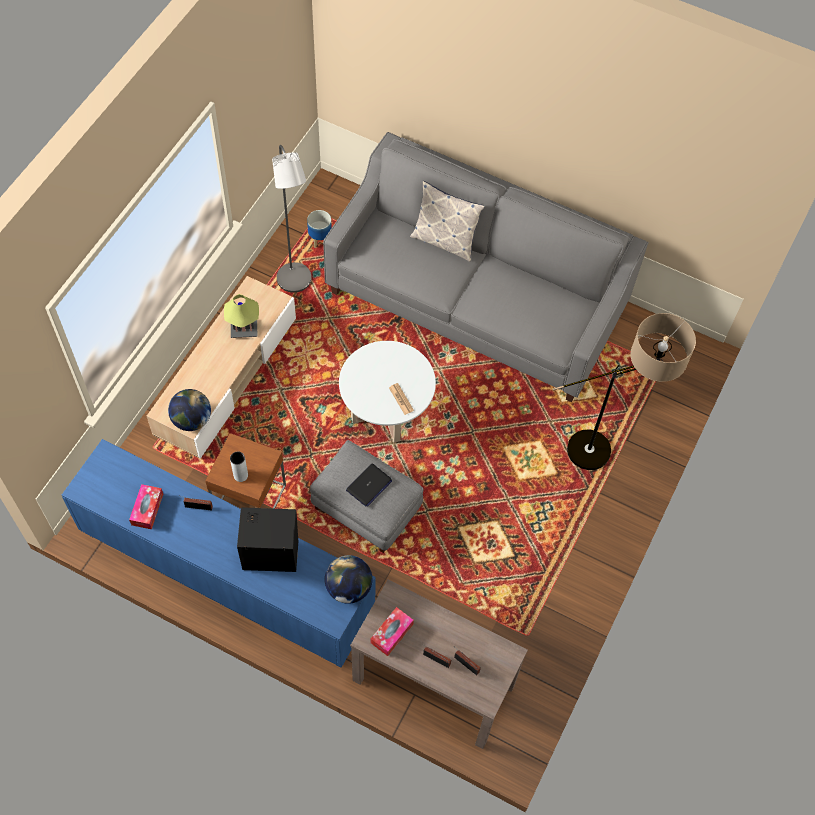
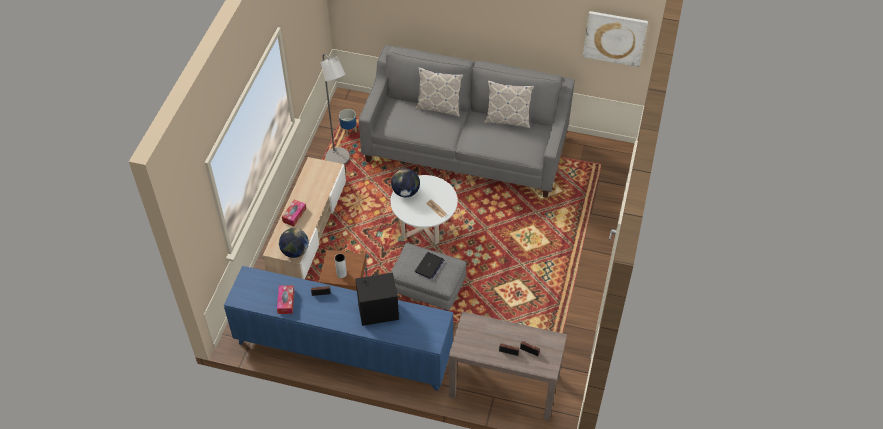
camera: 10 degrees left, 10 degrees down
table lamp [224,294,259,338] -> none
globe [325,555,372,604] -> globe moved to [391,169,420,197]
tissue box [371,607,414,656] -> tissue box moved to [282,200,306,226]
floor lamp [553,313,696,470] -> none
none -> pillow [484,80,534,129]
none -> picture [583,11,648,67]

